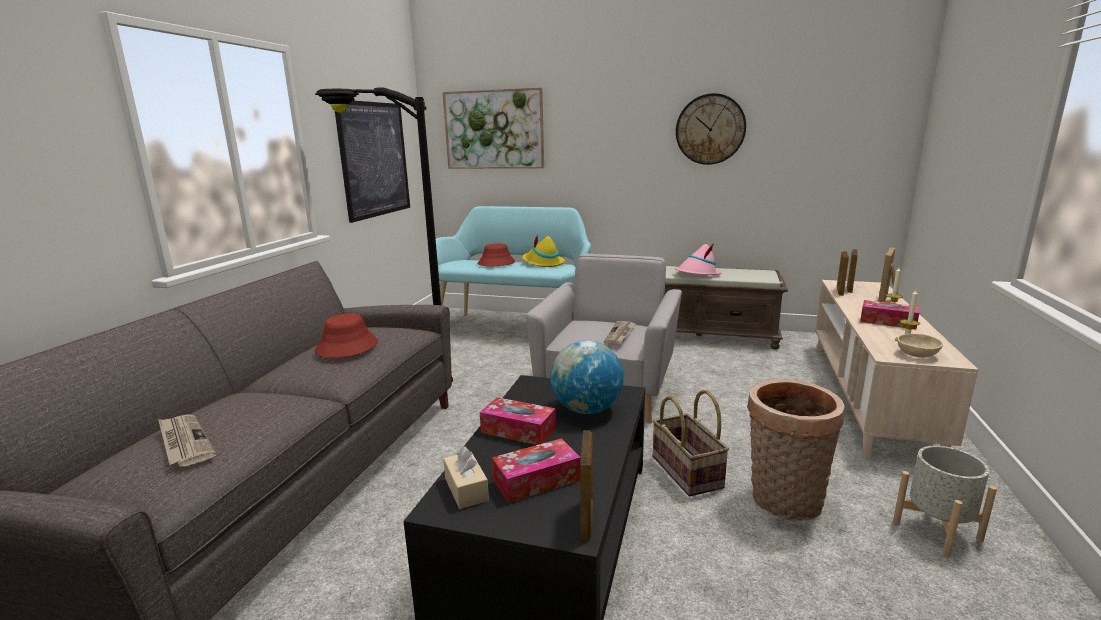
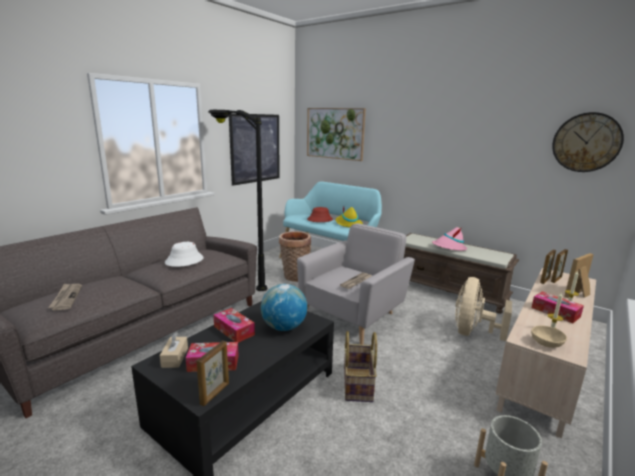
camera: 20 degrees right, 0 degrees up
red hat [315,314,378,358] -> white hat [165,242,203,267]
wall clock [676,93,746,165] -> wall clock moved to [552,112,624,172]
basket [747,379,845,521] -> basket moved to [279,231,311,282]
none -> beige fan [455,277,512,341]

